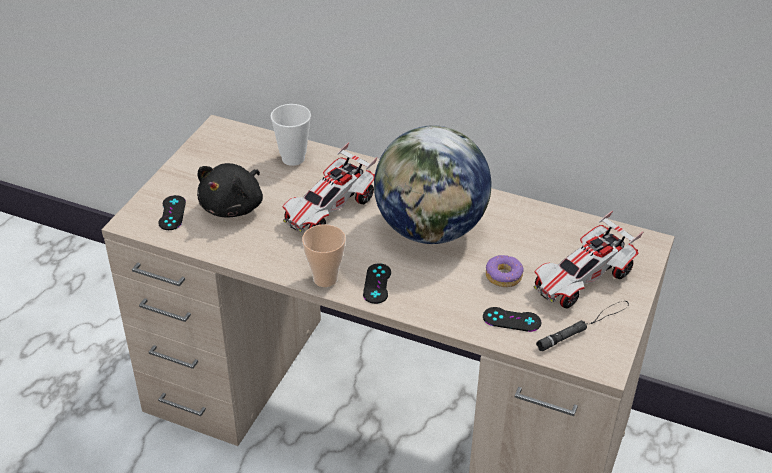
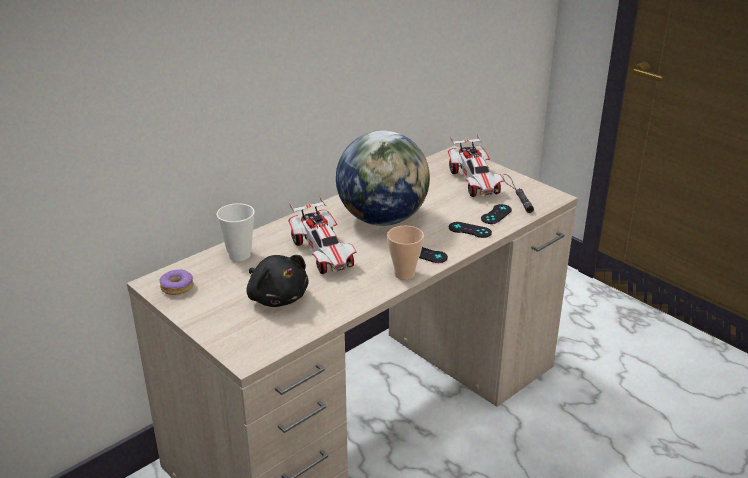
camera: 65 degrees left, 10 degrees down
black game controller [158,195,186,230] -> black game controller moved to [449,222,492,238]
donut [486,255,524,287] -> donut moved to [159,269,193,295]

